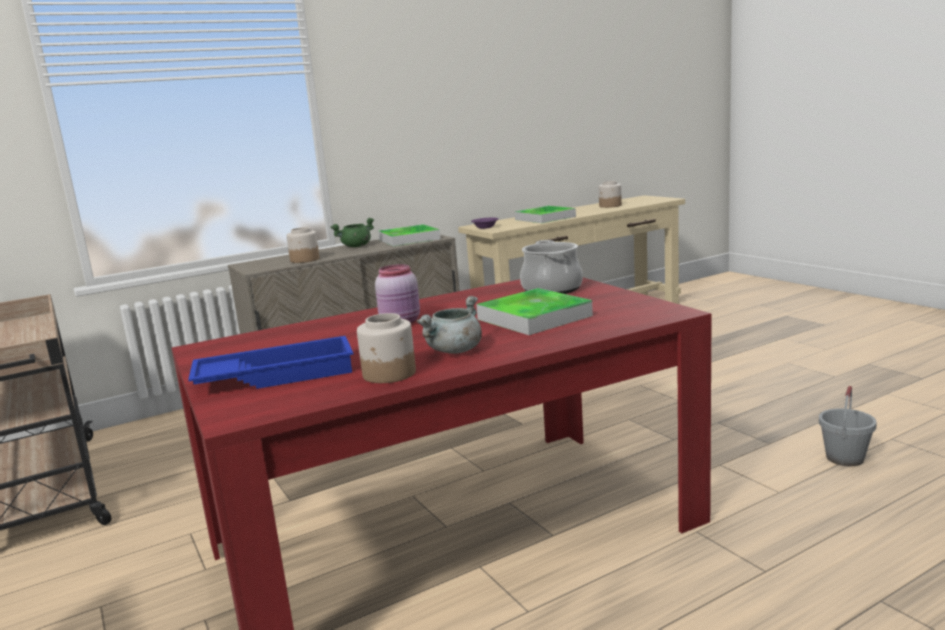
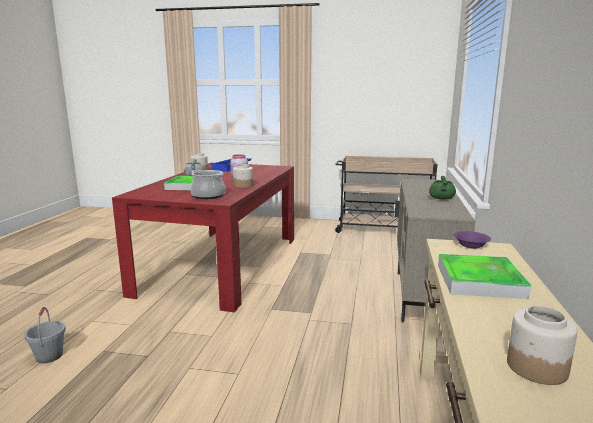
camera: 130 degrees right, 0 degrees up
jar [286,227,319,263] -> jar moved to [233,164,253,188]
tray [378,224,441,246] -> none

